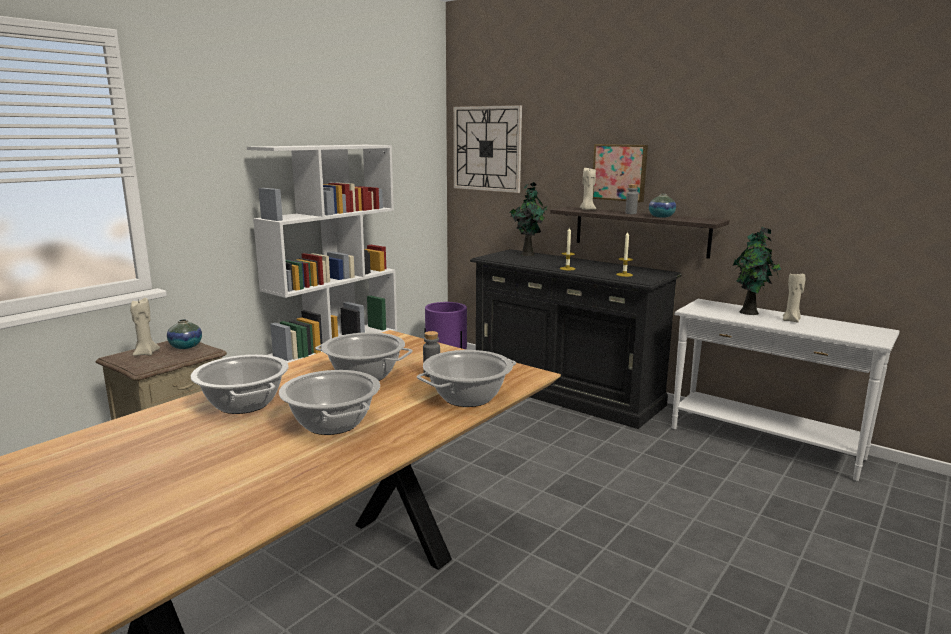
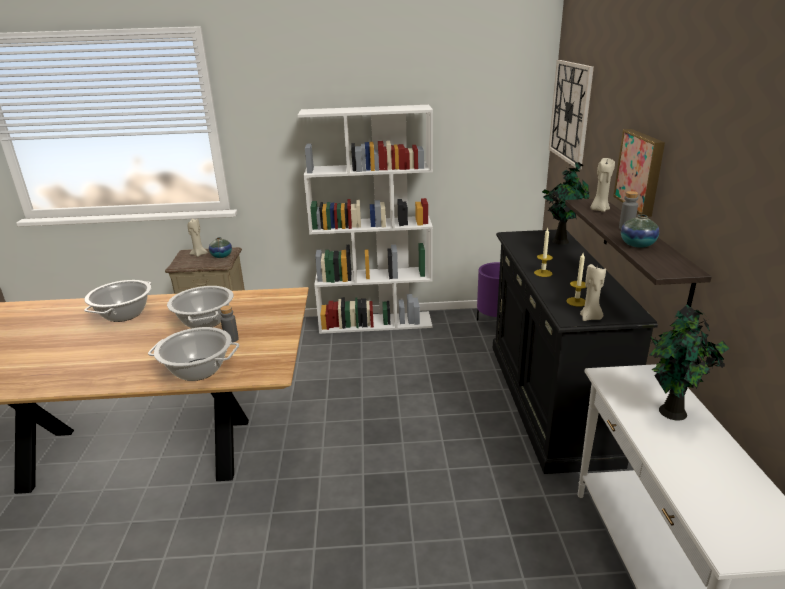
camera: 50 degrees right, 10 degrees up
cooking pot [279,370,380,435] -> none
beige candle [783,273,805,322] -> beige candle moved to [580,263,606,321]

